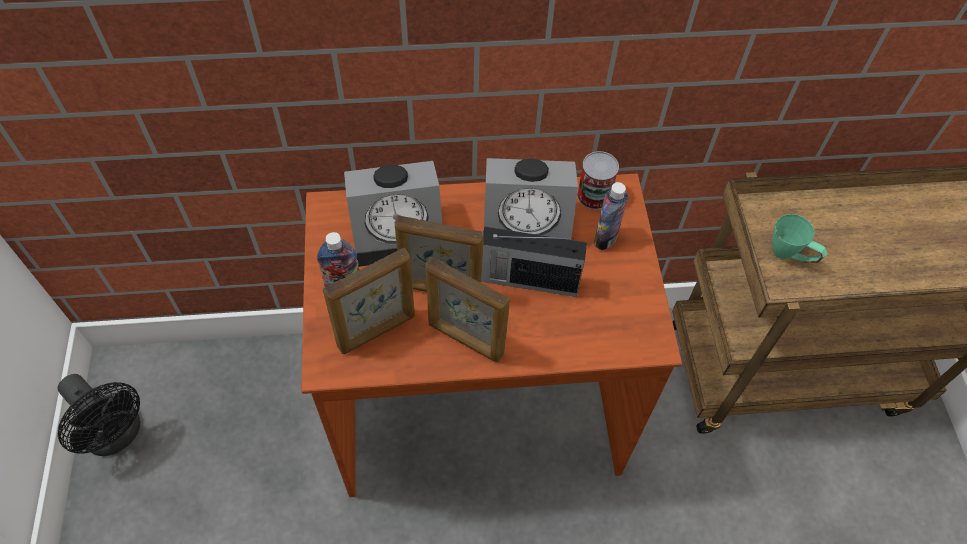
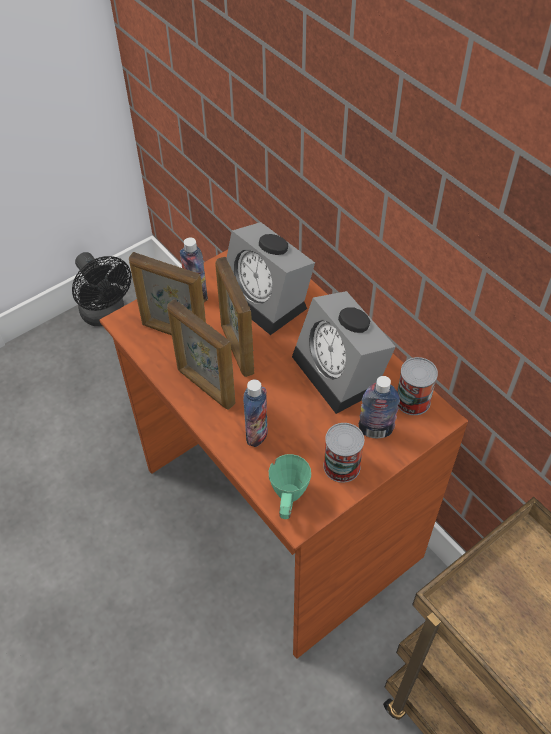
camera: 60 degrees right, 5 degrees down
black fan [58,374,140,456] -> black fan turned 45 degrees counterclockwise [72,252,132,326]
picture frame [426,257,510,362] -> picture frame turned 45 degrees counterclockwise [167,299,235,410]
radio [481,226,587,297] -> none
green mug [772,214,827,263] -> green mug moved to [269,454,311,519]
none -> bottle [243,379,268,447]
none -> can [323,423,364,483]

